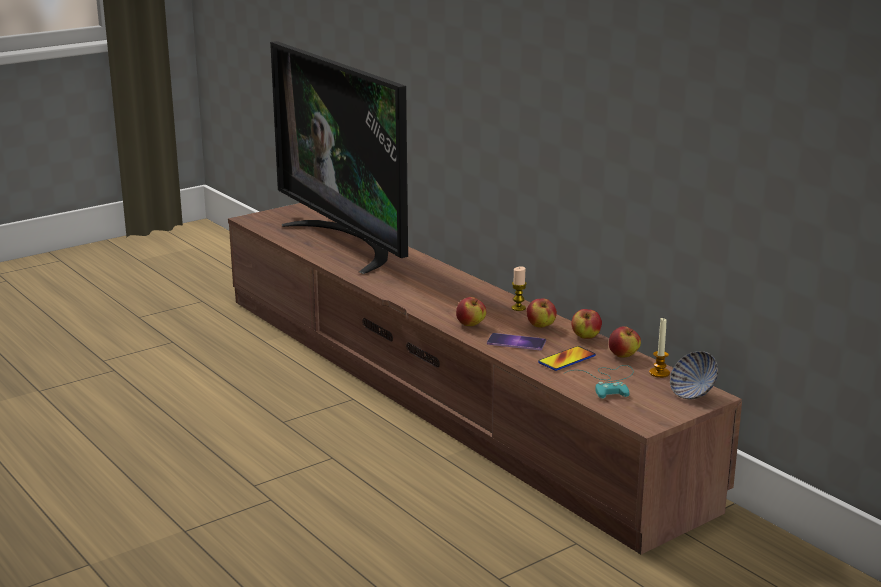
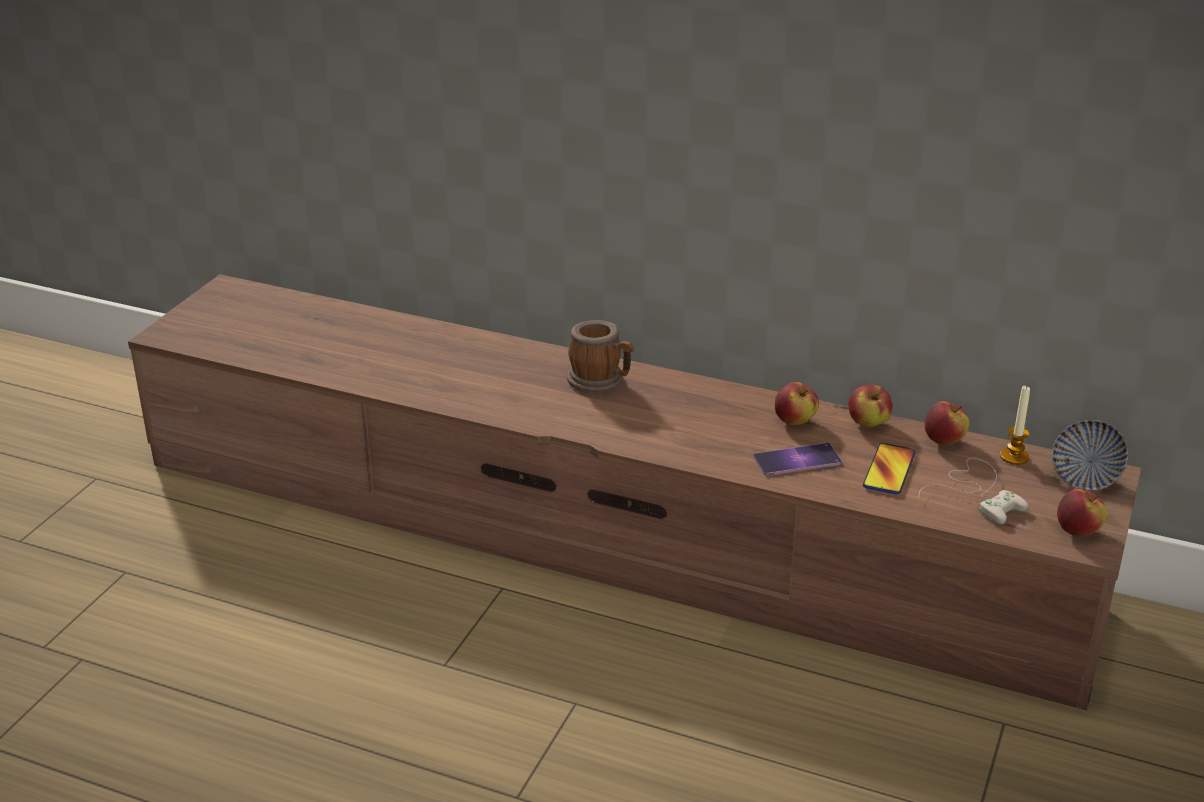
camera: 30 degrees left, 10 degrees up
television [270,41,408,274] -> none
apple [456,297,486,326] -> apple moved to [1057,488,1108,537]
candle [511,267,527,311] -> none
turquoise game controller [565,365,633,399] -> white game controller [919,458,1028,524]
none -> mug [567,320,634,393]

